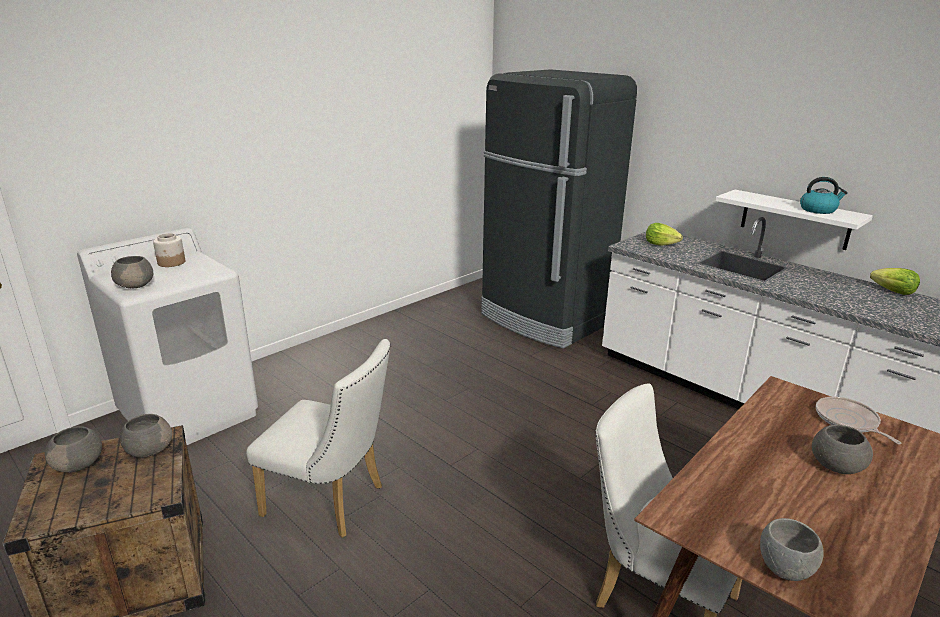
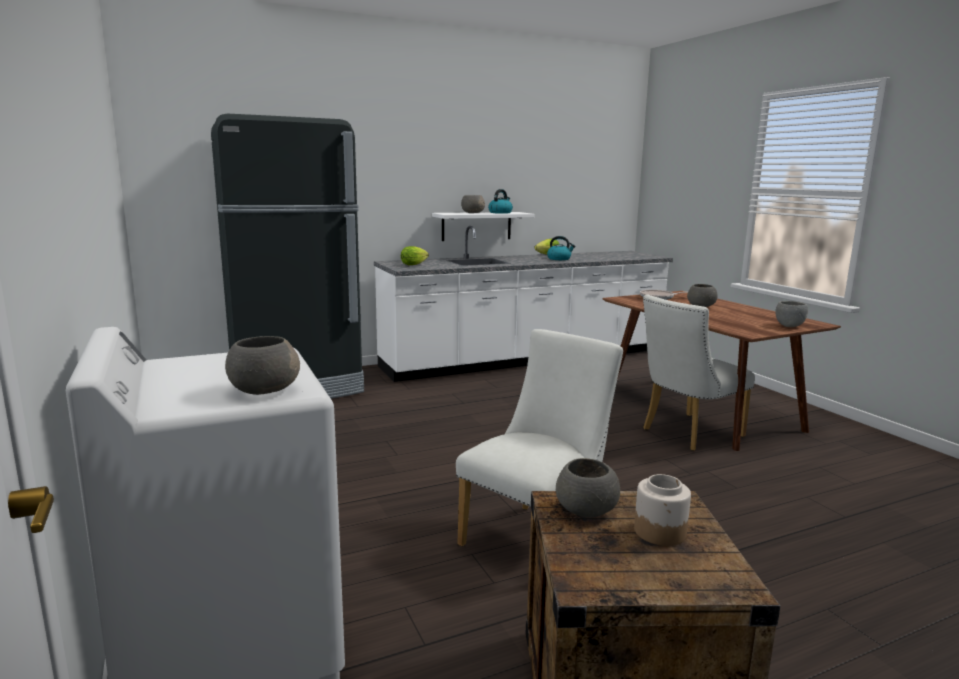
camera: 70 degrees left, 10 degrees down
grey bowl [45,426,102,473] -> grey bowl moved to [461,195,485,213]
jar [153,233,186,267] -> jar moved to [634,474,691,546]
none -> kettle [547,236,575,260]

